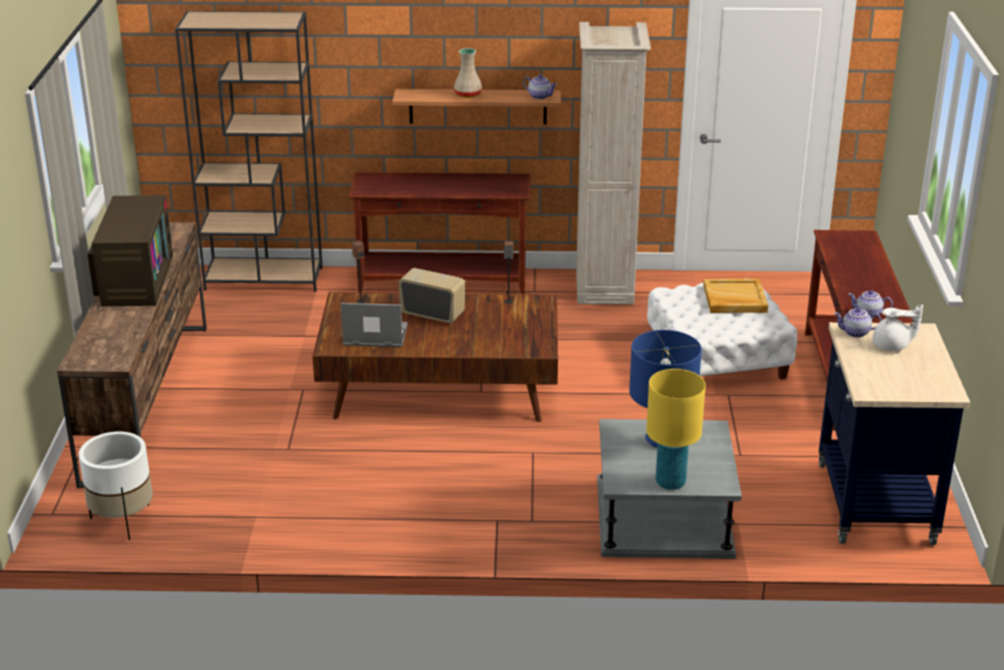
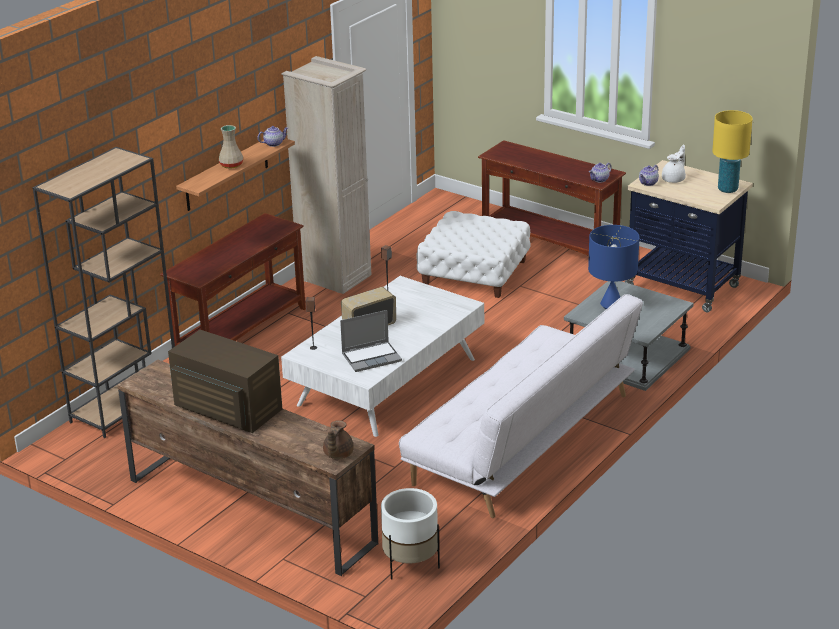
camera: 55 degrees left, 0 degrees up
brown coffee table [312,292,558,422] -> white coffee table [281,276,484,437]
laptop [341,303,408,347] -> laptop turned 150 degrees counterclockwise [340,310,402,372]
yellow table lamp [646,369,706,490] -> yellow table lamp moved to [712,110,753,193]
beige tray [703,279,768,313] -> none
none -> brown teapot [323,420,354,459]
none -> white sofa [399,294,643,518]

